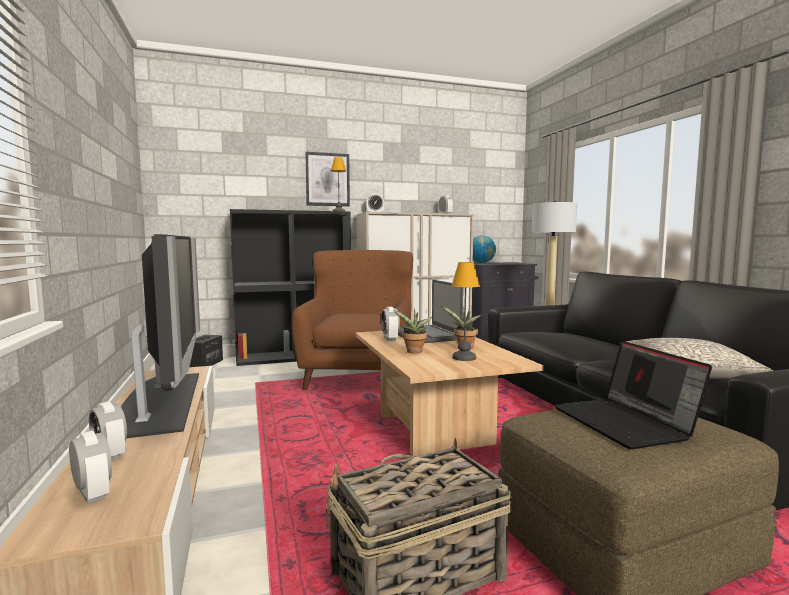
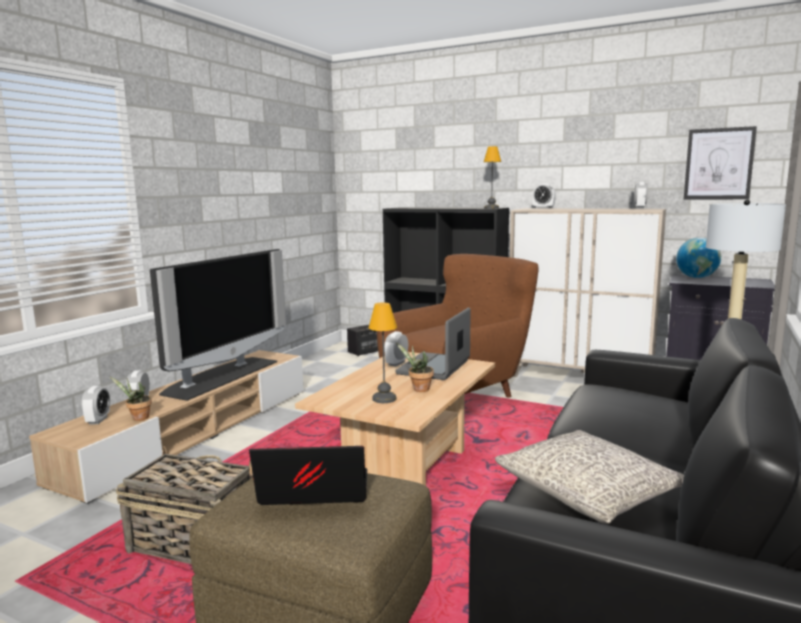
camera: 45 degrees right, 5 degrees up
picture [305,152,350,206] -> picture moved to [684,126,757,200]
potted plant [393,308,433,353] -> potted plant moved to [110,377,152,421]
laptop [554,341,712,449] -> laptop turned 60 degrees clockwise [249,446,367,505]

